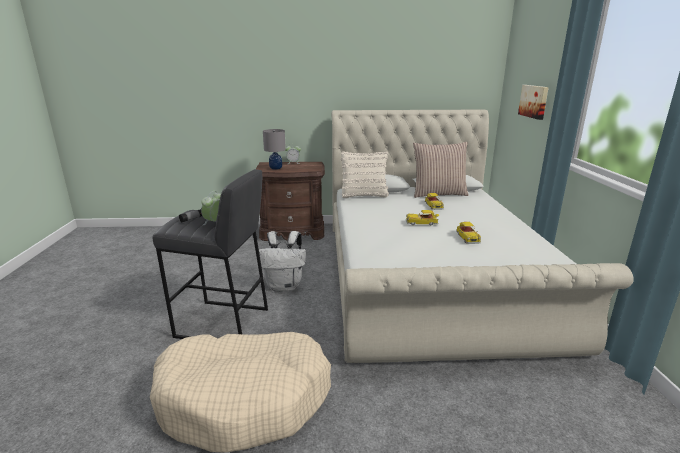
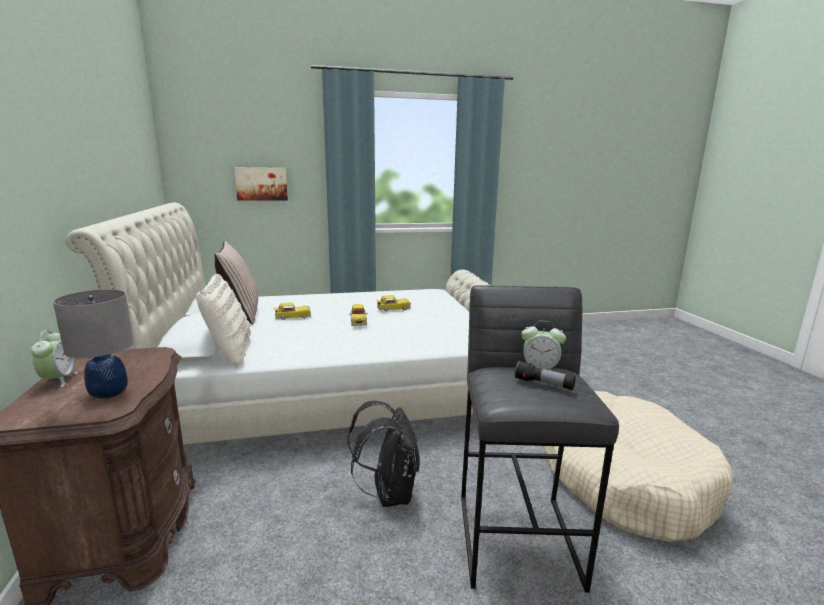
camera: 100 degrees left, 5 degrees down
white backpack [259,231,306,291] -> black backpack [347,401,420,507]

